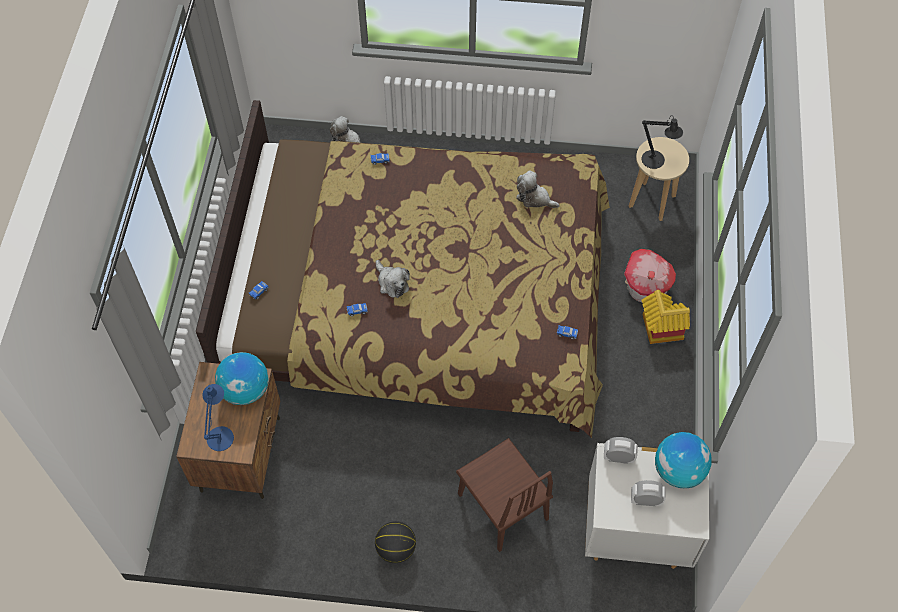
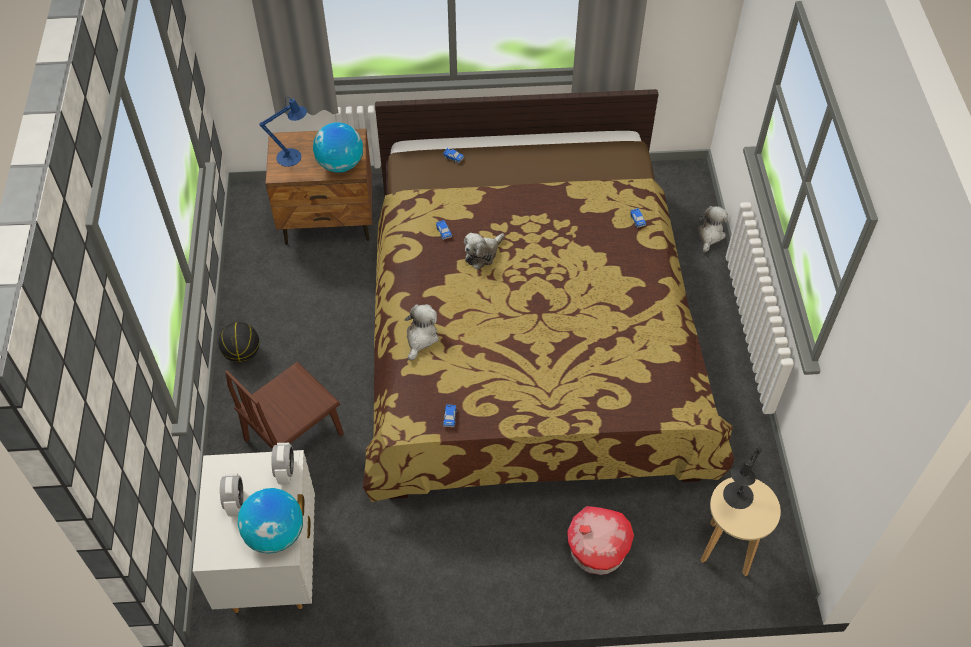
camera: 80 degrees right, 5 degrees down
plush toy [516,170,559,208] -> plush toy moved to [405,304,439,360]
toy house [641,290,690,344] -> none

